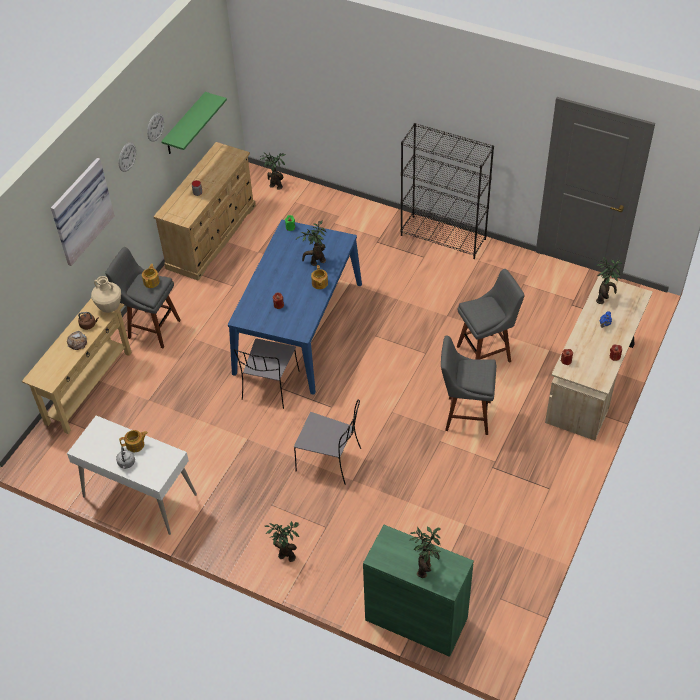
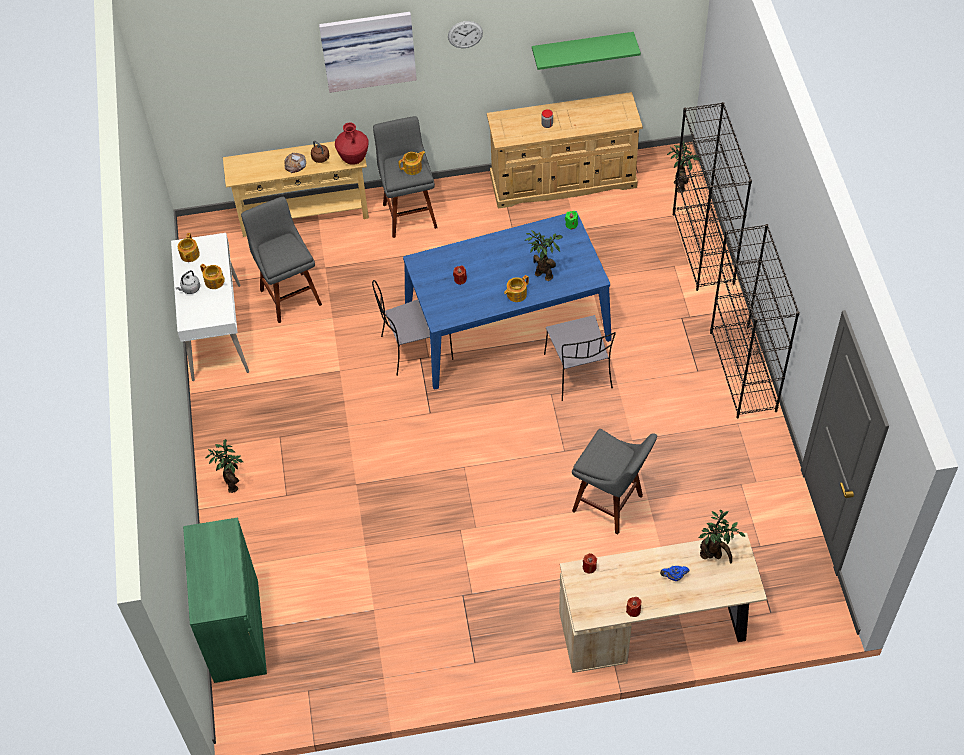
camera: 55 degrees right, 5 degrees up
beige vase [91,276,121,313] -> red vase [335,123,369,165]
wall clock [147,113,164,142] -> none
grey chair [294,400,361,485] -> grey chair moved to [544,315,616,401]
potted plant [410,527,441,578] -> none
grey stool [441,336,496,435] -> grey stool moved to [241,197,322,323]
none -> teapot [178,233,200,262]
none -> black bookcase [673,102,752,291]

